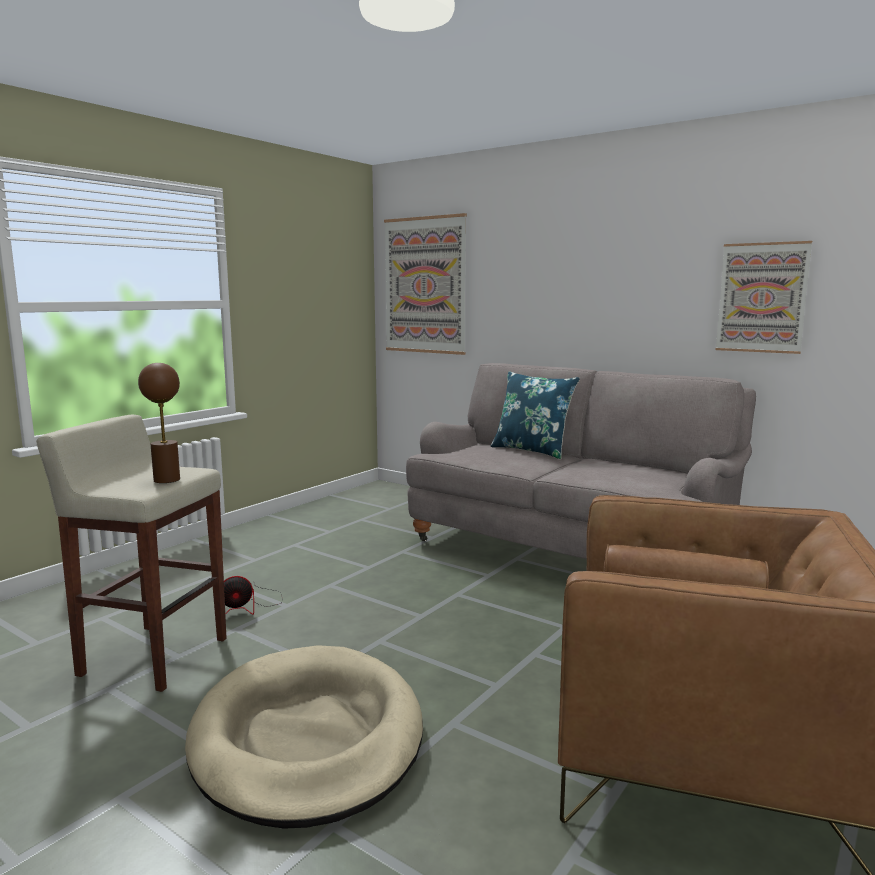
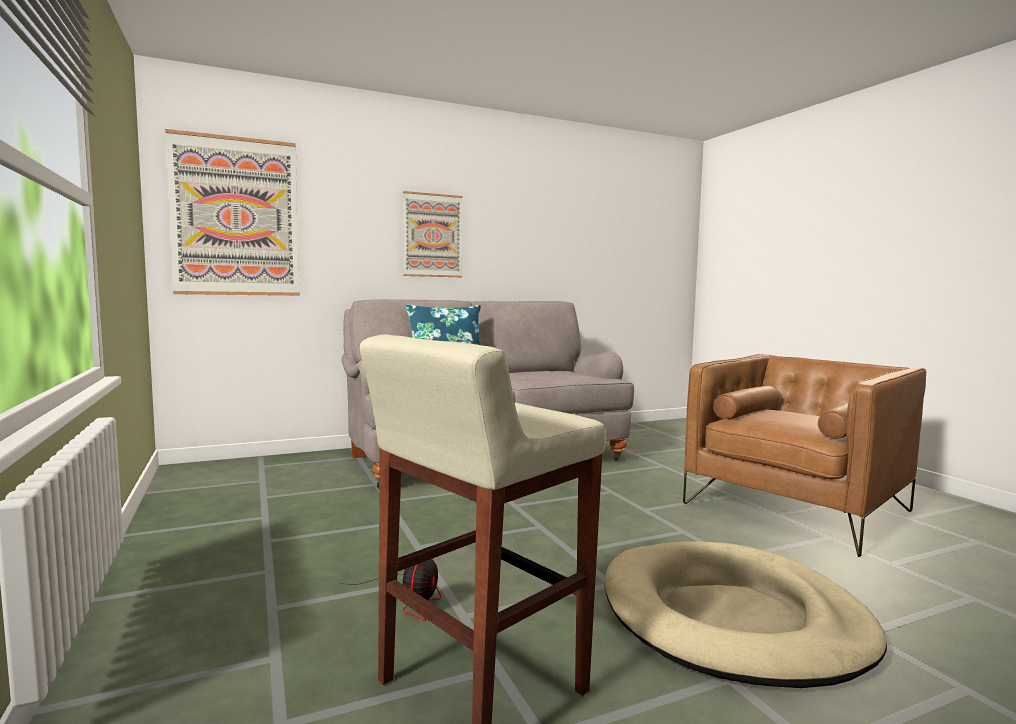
camera: 60 degrees left, 5 degrees down
brown table lamp [138,363,180,483] -> none
picture [715,241,812,354] -> picture moved to [403,191,463,277]

